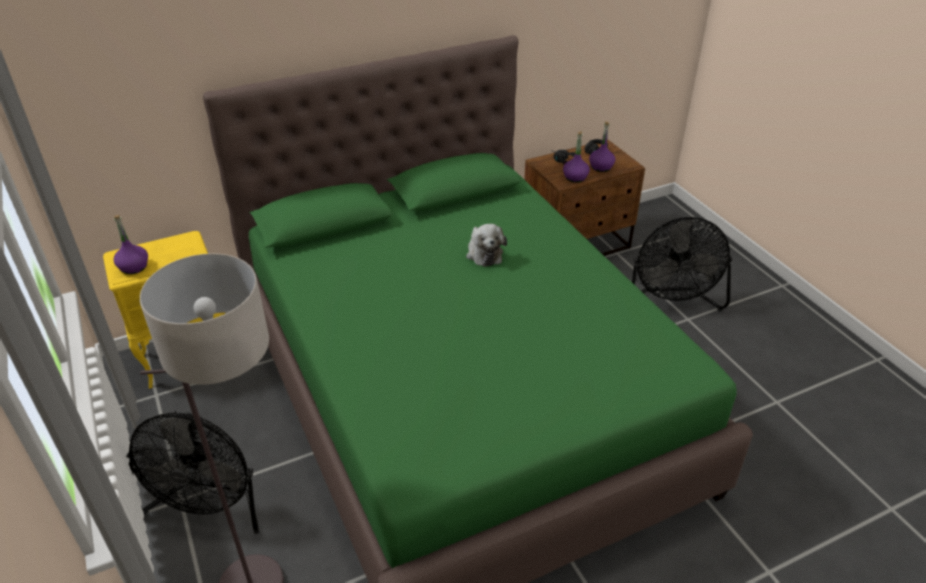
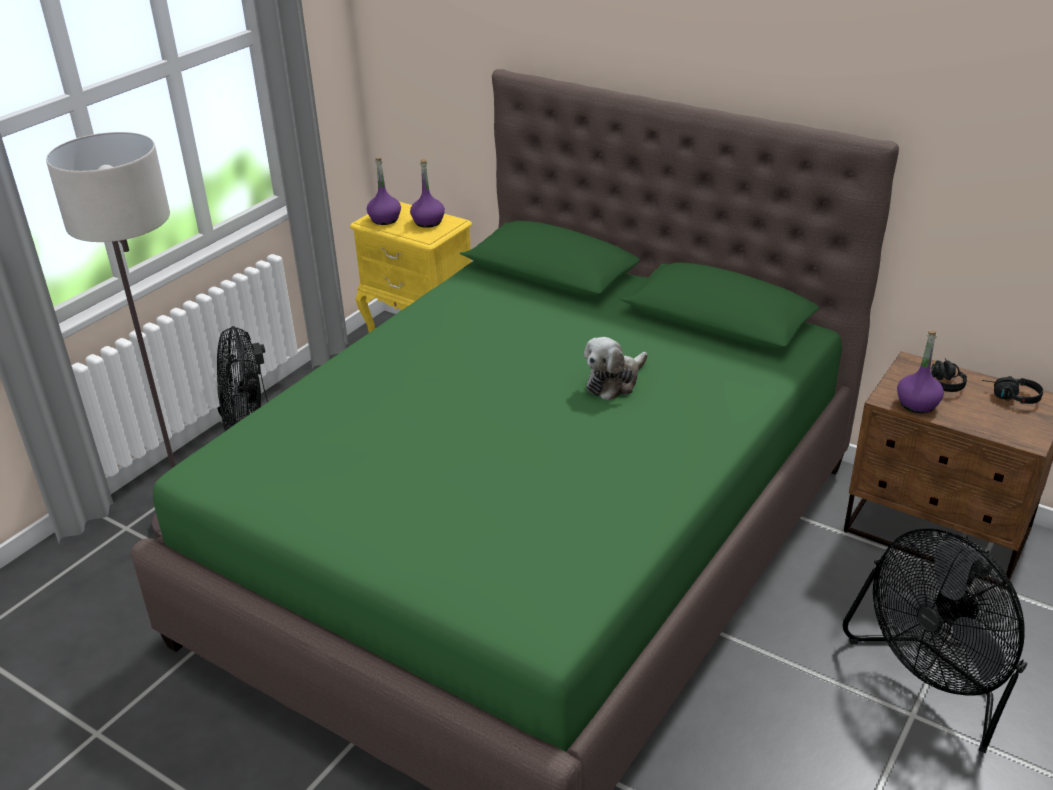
camera: 60 degrees right, 5 degrees down
purple bottle [589,122,615,172] -> purple bottle moved to [410,159,445,228]

